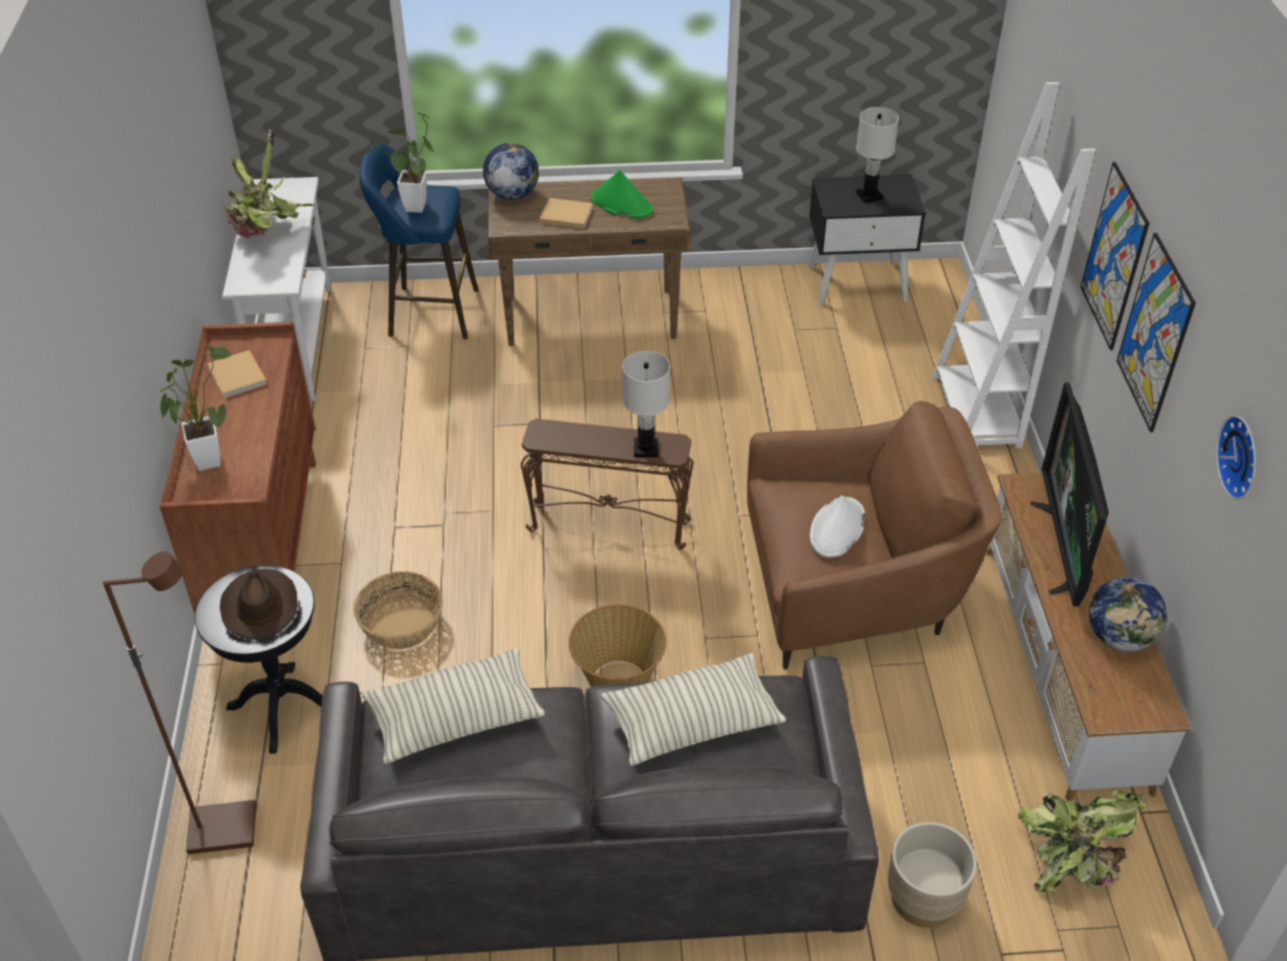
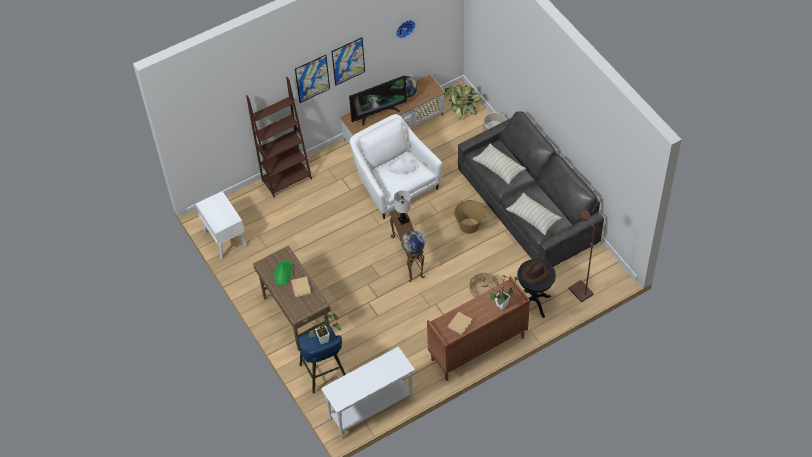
camera: 115 degrees left, 10 degrees up
potted plant [225,129,314,238] -> none
globe [483,143,539,200] -> globe moved to [401,230,425,254]
brown armchair [747,401,1001,669] -> white armchair [350,114,442,219]
black nightstand [808,174,926,306] -> white nightstand [196,191,247,259]
white table lamp [856,107,899,203] -> none
white bookcase [932,82,1096,448] -> brown bookcase [246,77,312,198]

